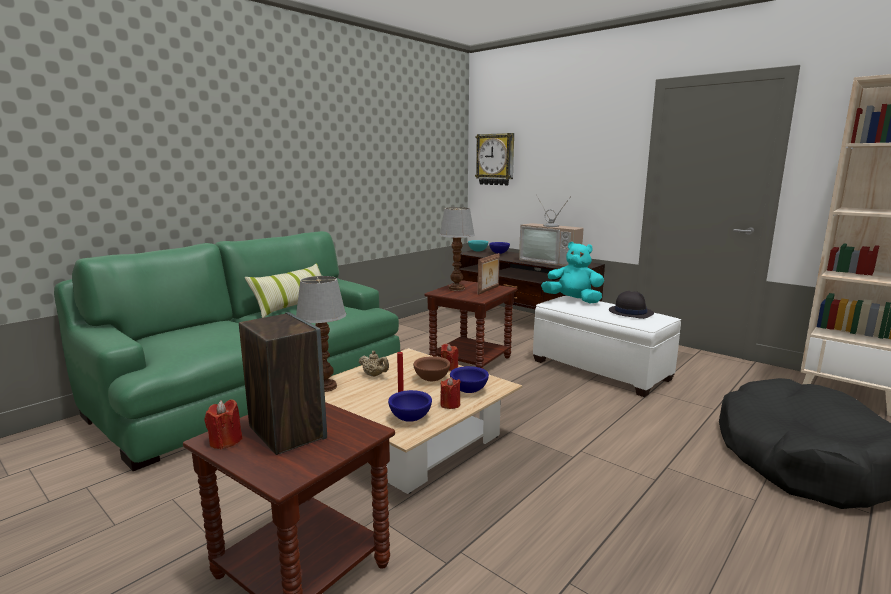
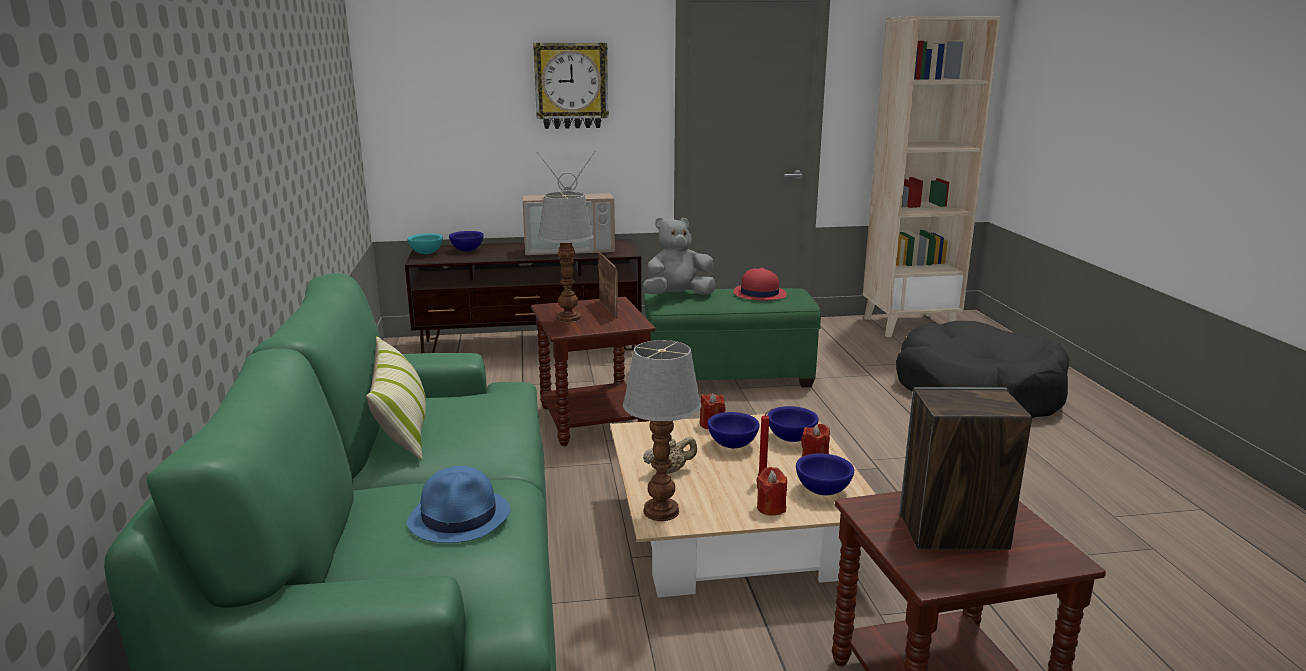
camera: 50 degrees left, 5 degrees up
red candle [205,399,242,449] -> red candle moved to [757,467,787,516]
brown bowl [413,356,450,381] -> blue bowl [708,412,760,448]
wall clock [475,133,514,185] -> wall clock moved to [533,43,609,129]
white ottoman [533,296,681,397] -> green ottoman [644,288,821,387]
turquoise plush toy [541,242,604,304] -> grey plush toy [643,217,716,295]
black hat [609,291,654,319] -> red hat [733,268,787,301]
none -> blue hat [407,466,510,543]

